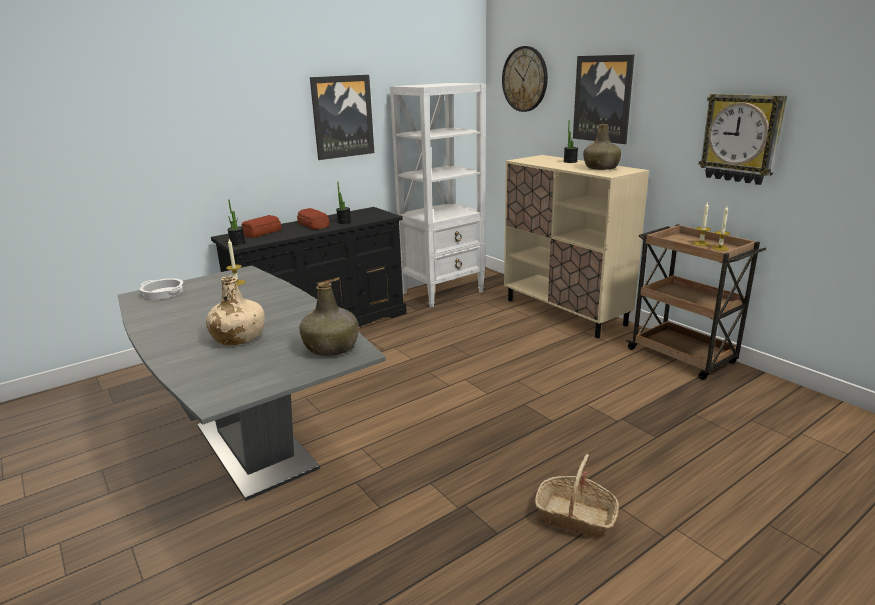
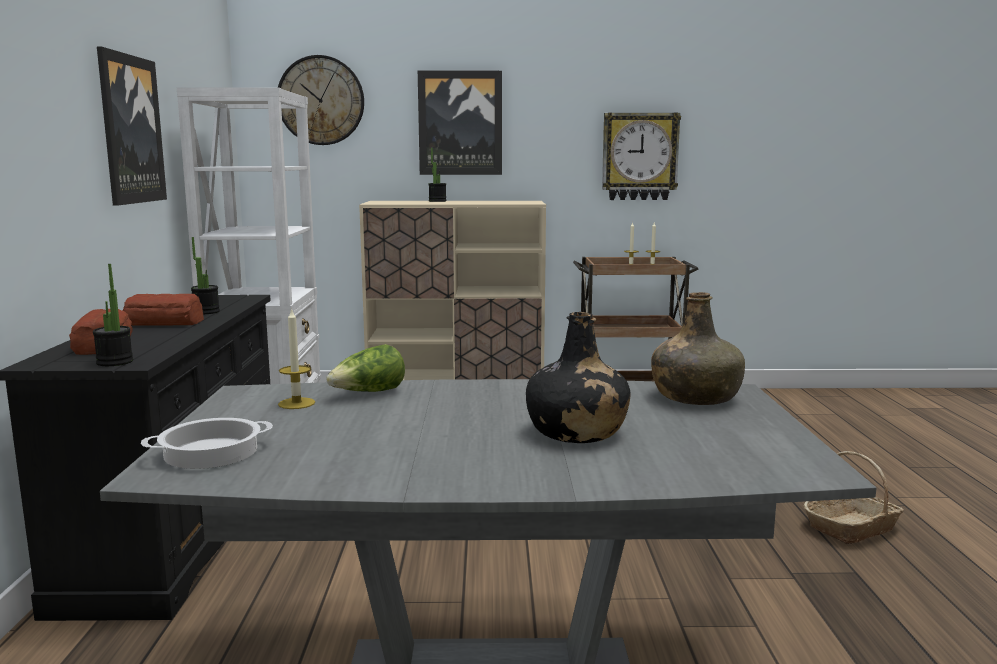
camera: 55 degrees left, 10 degrees down
beige bottle [206,276,265,345] -> black bottle [526,312,631,443]
green bottle [583,124,621,170] -> none
none -> lettuce [326,344,405,392]

